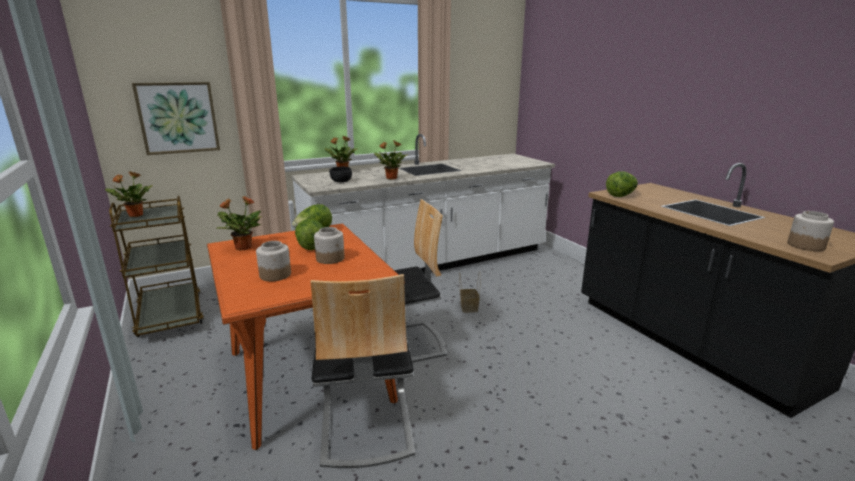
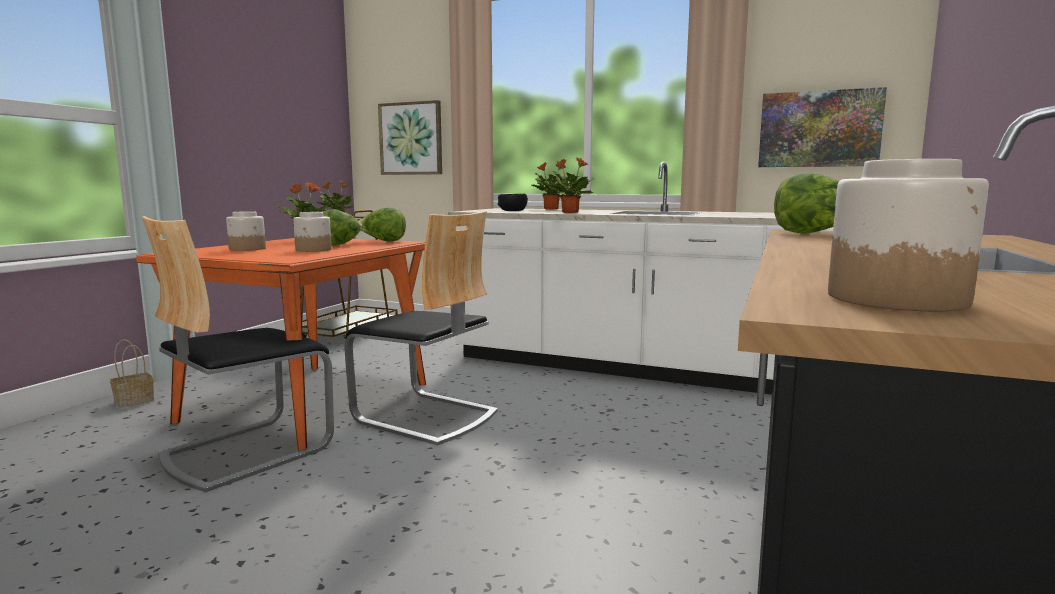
camera: 50 degrees right, 10 degrees down
basket [459,272,481,313] -> basket moved to [110,339,154,408]
none -> picture [758,87,887,167]

